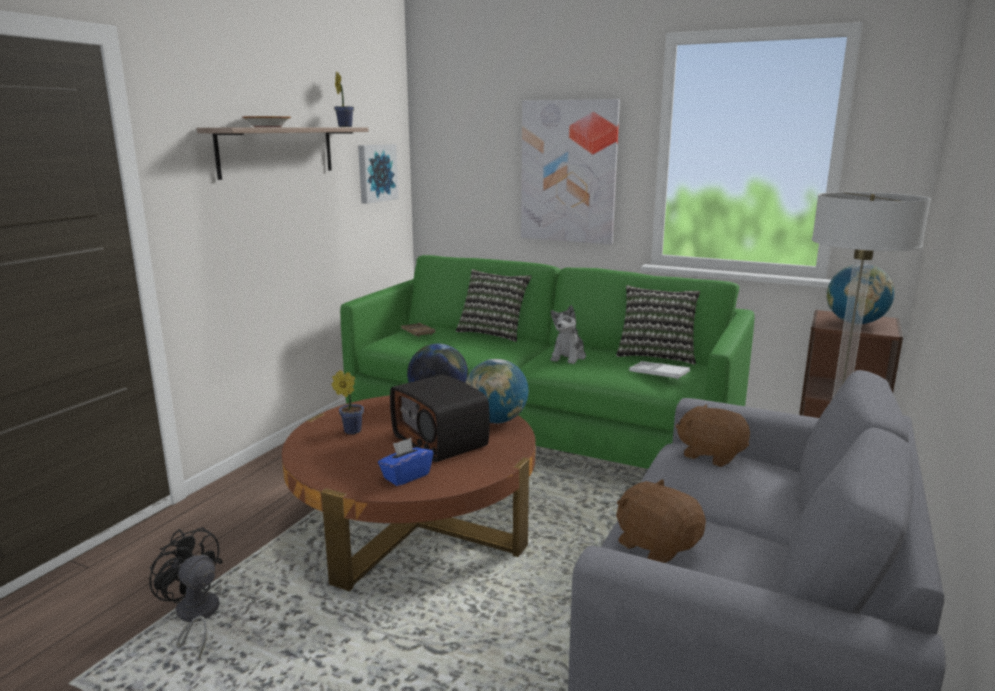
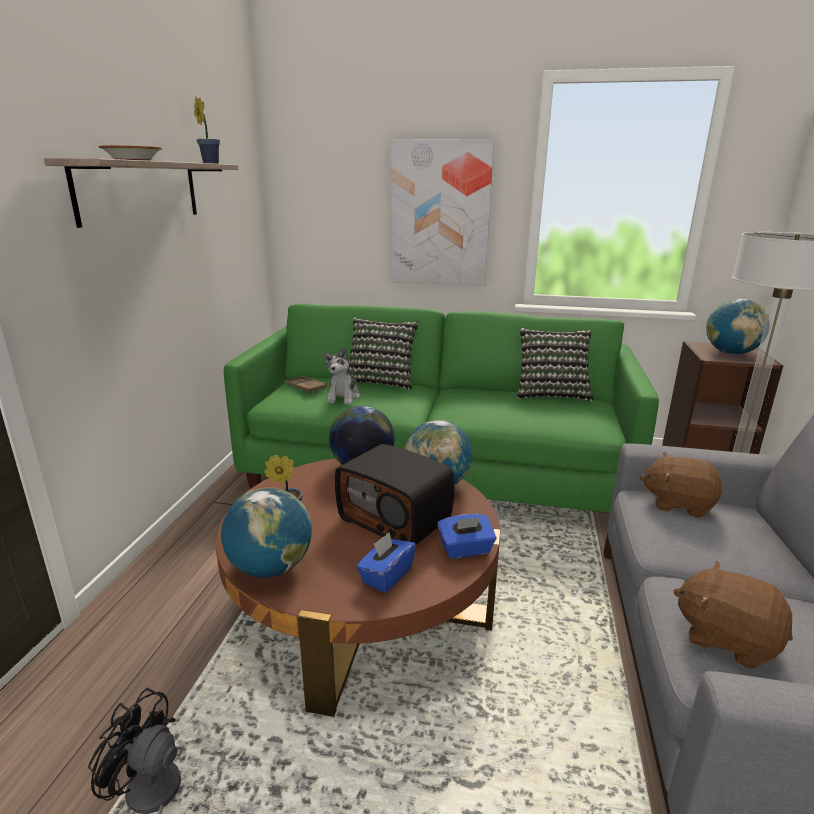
camera: 15 degrees left, 5 degrees up
picture [358,144,398,204] -> none
plush toy [551,305,586,364] -> plush toy moved to [323,347,360,405]
white tray [629,361,690,380] -> none
none -> globe [221,487,312,578]
none -> blue tissue box [437,514,496,559]

